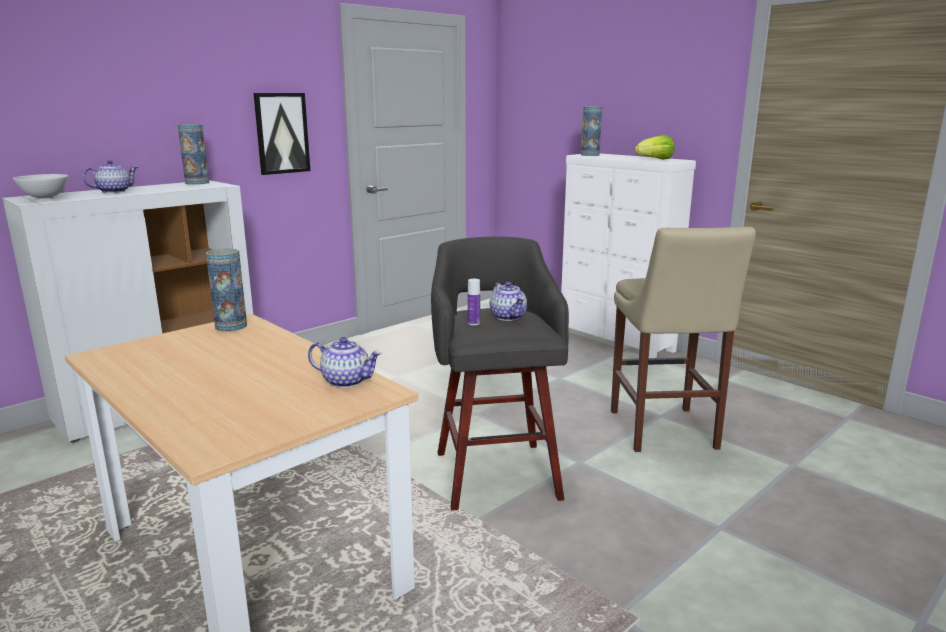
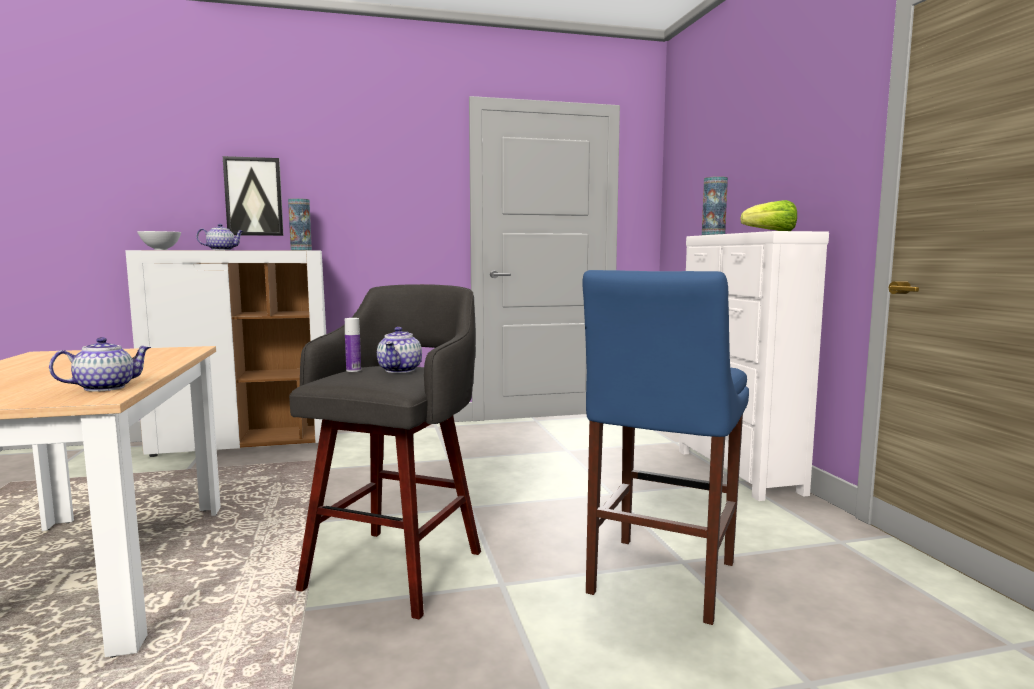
camera: 30 degrees right, 10 degrees down
vase [206,248,247,331] -> none
picture [253,93,310,175] -> picture moved to [223,156,284,236]
teapot [308,337,382,388] -> teapot turned 90 degrees counterclockwise [49,337,151,392]
beige stool [611,227,756,452] -> blue stool [582,270,749,625]

